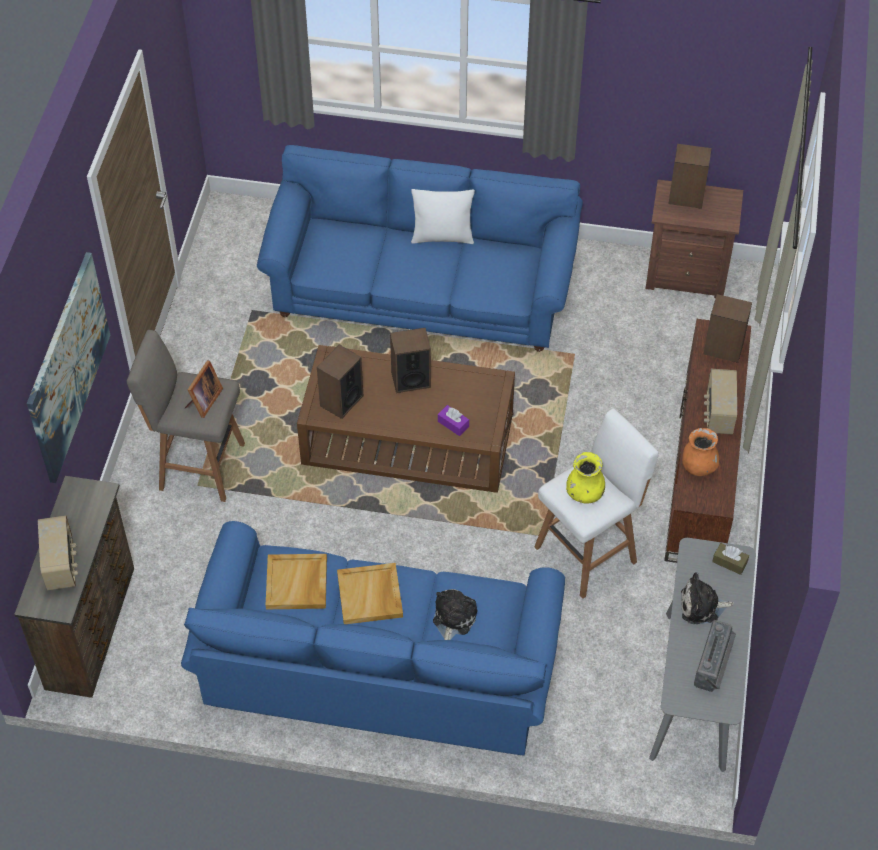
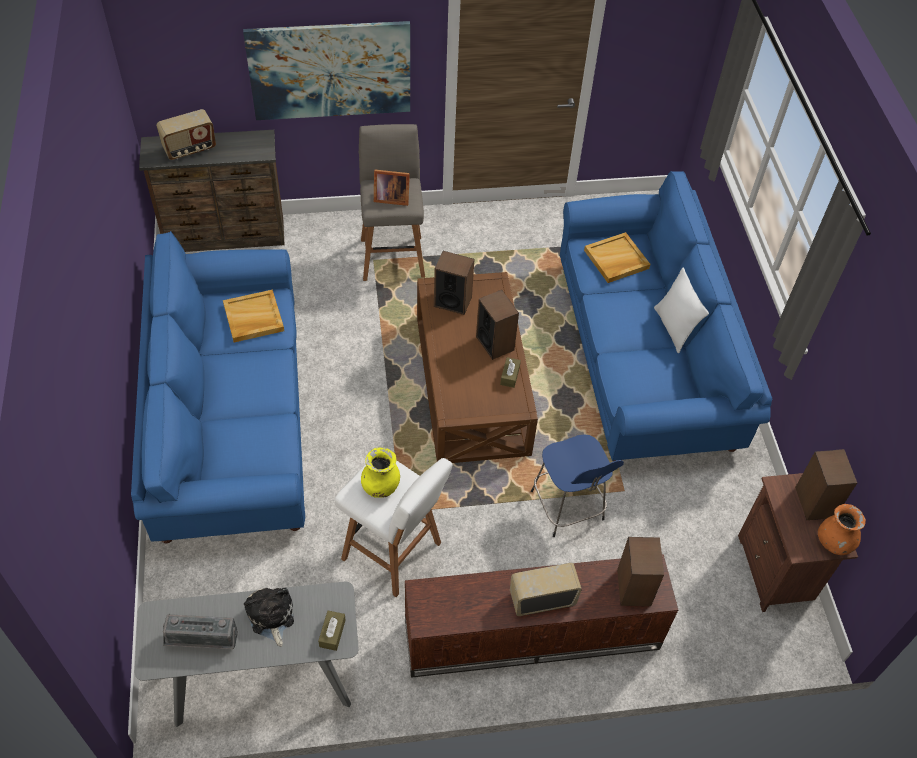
camera: 70 degrees right, 0 degrees up
beige tray [337,563,403,624] -> beige tray moved to [584,232,650,283]
plush toy [433,589,478,640] -> none
purple tissue box [438,405,469,436] -> none
orange vase [682,428,720,476] -> orange vase moved to [818,504,866,555]
none -> brown tissue box [500,357,521,388]
none -> blue stool [531,434,624,537]

